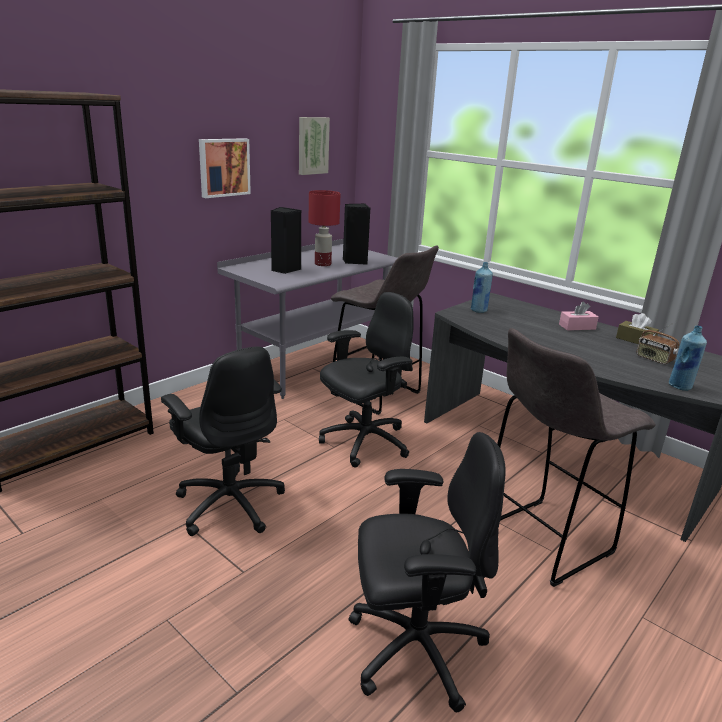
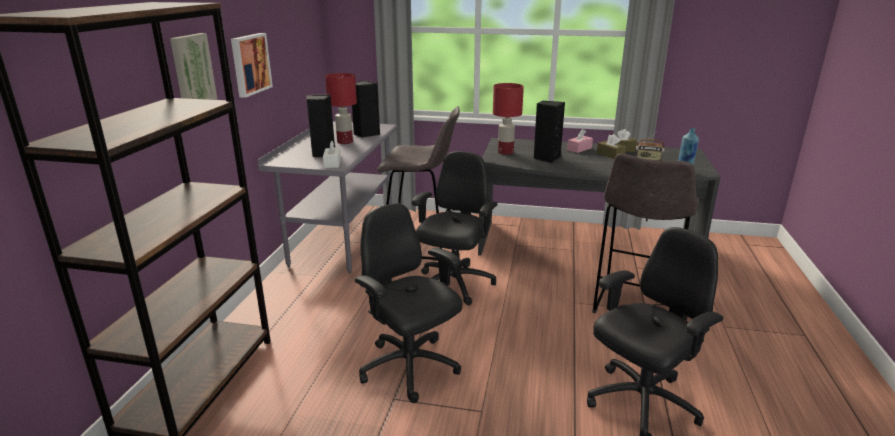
camera: 30 degrees left, 0 degrees up
black office chair [161,347,285,536] -> black office chair turned 150 degrees counterclockwise [355,203,462,403]
picture [299,117,330,175] -> picture moved to [170,33,217,100]
blue bottle [471,262,493,313] -> red table lamp [493,83,524,155]
none -> white tissue box [323,141,341,168]
none -> black speaker [534,101,565,163]
none -> brown tissue box [597,134,626,159]

